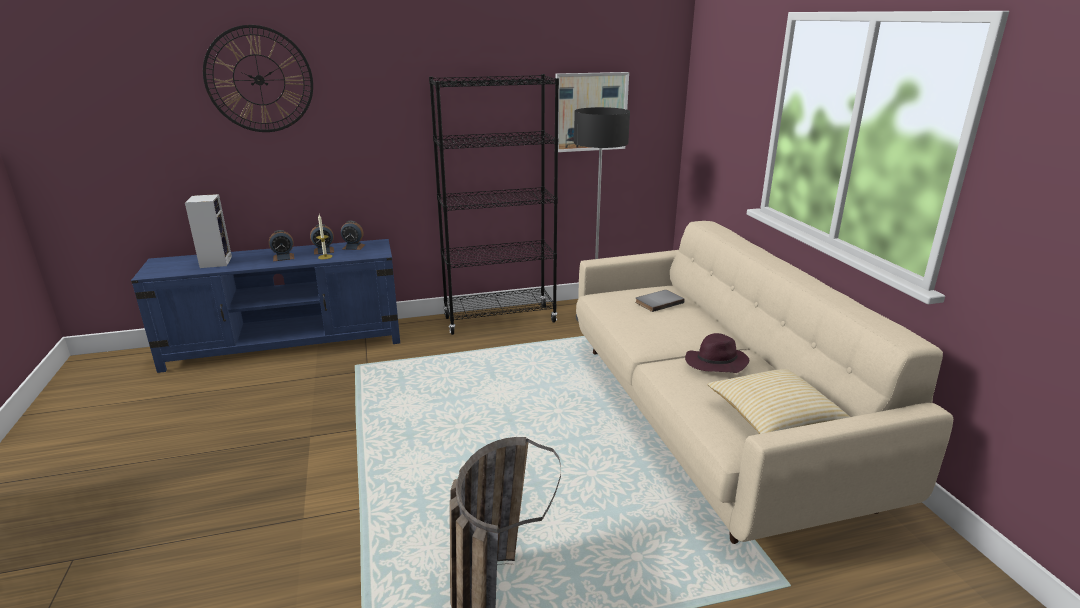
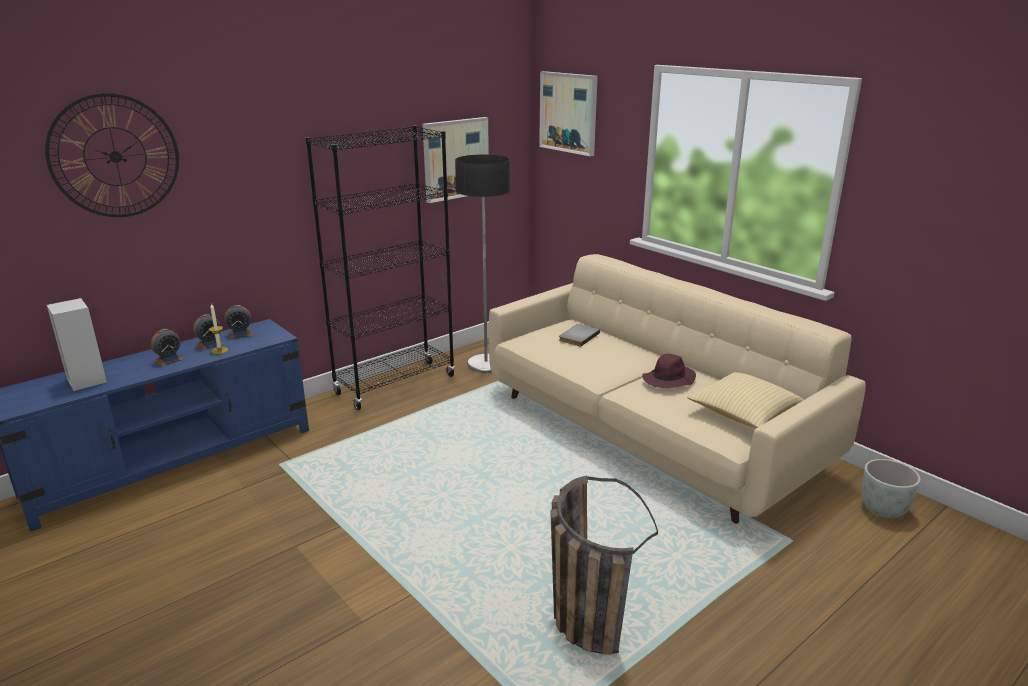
camera: 25 degrees left, 0 degrees up
none -> picture [539,71,598,157]
none -> grey planter [862,459,921,518]

